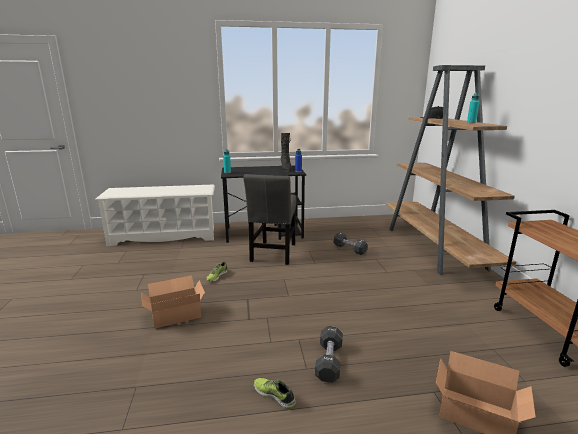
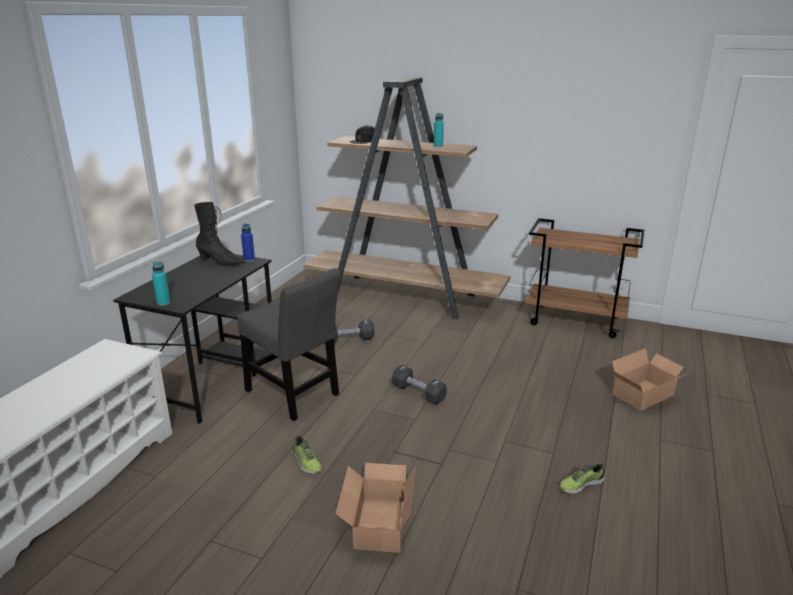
camera: 60 degrees left, 5 degrees up
black dumbbell [315,326,343,383] -> black dumbbell moved to [392,365,447,405]

